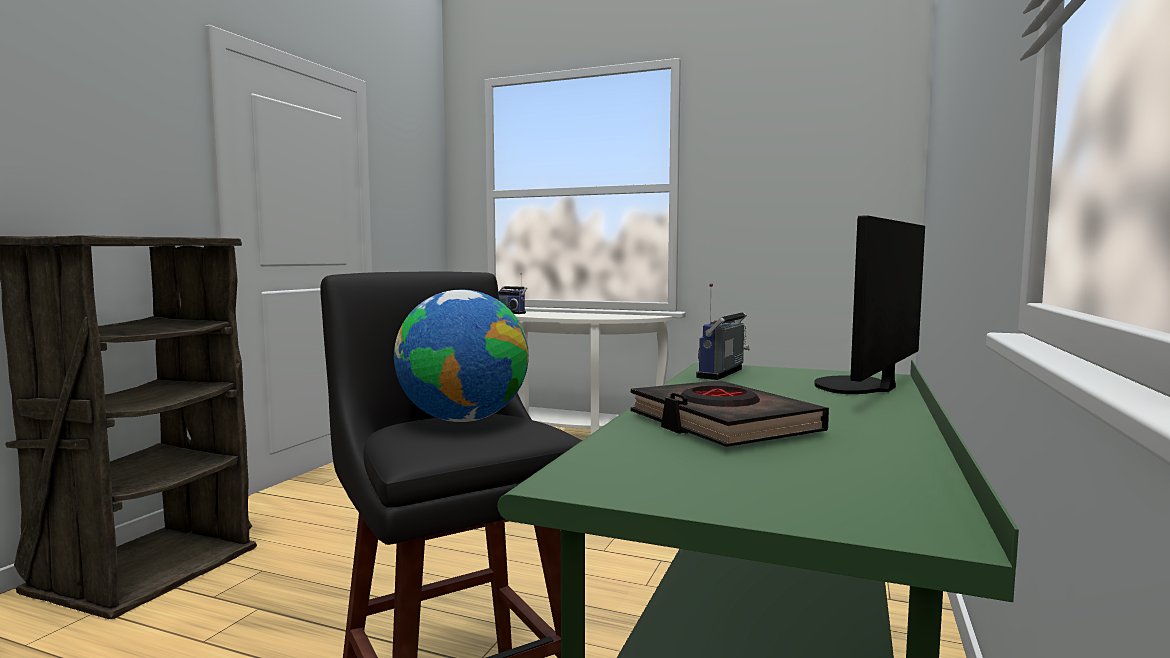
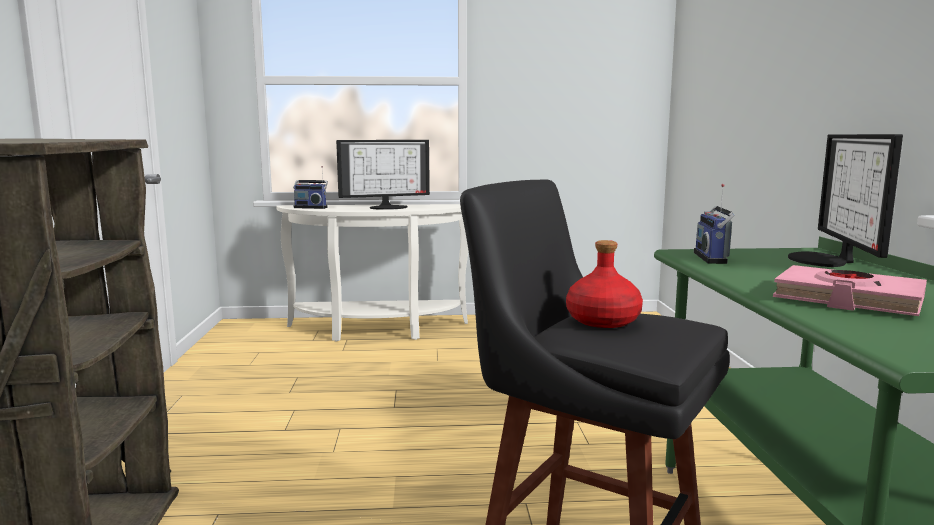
camera: 25 degrees left, 5 degrees up
globe [394,290,529,422] -> red bottle [566,240,643,328]
black book [631,380,829,447] -> pink book [773,265,927,316]
none -> monitor [336,140,430,210]

